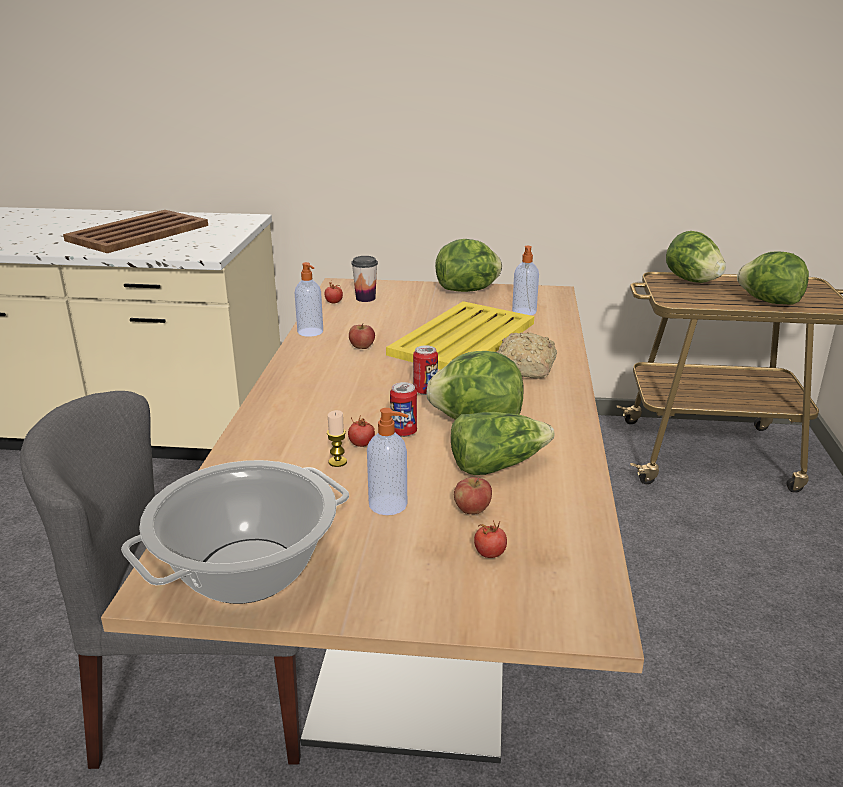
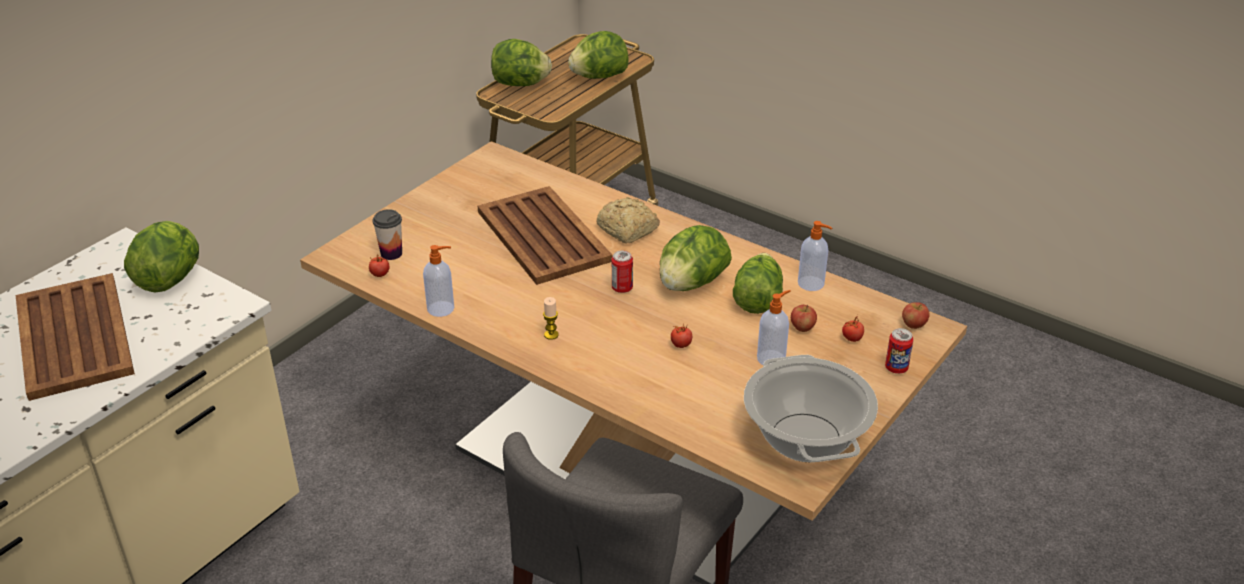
camera: 60 degrees left, 10 degrees up
candle [327,410,347,467] -> candle moved to [543,297,559,340]
apple [349,323,375,349] -> apple moved to [902,302,930,329]
yellow tray [386,301,534,370] -> brown tray [478,186,613,285]
can [390,382,417,437] -> can moved to [885,328,913,374]
lettuce [435,239,502,292] -> lettuce moved to [124,221,199,292]
soap dispenser [512,246,539,315] -> soap dispenser moved to [798,221,832,291]

